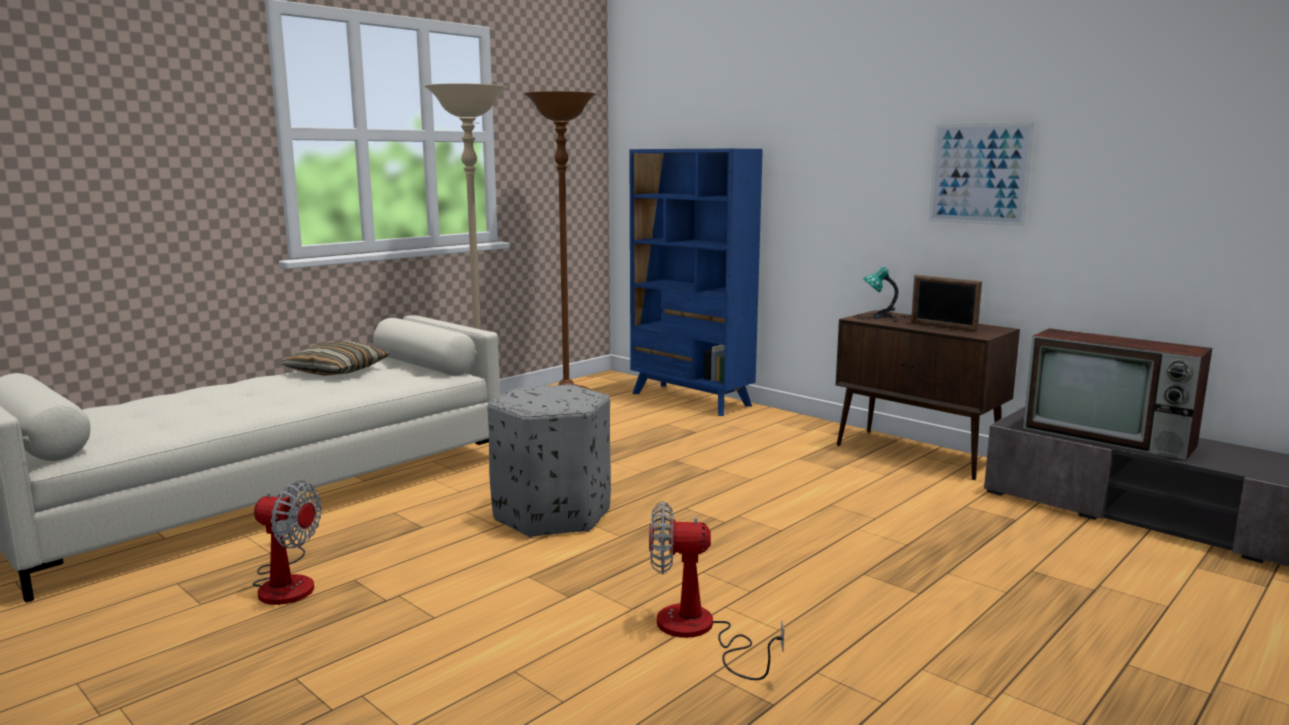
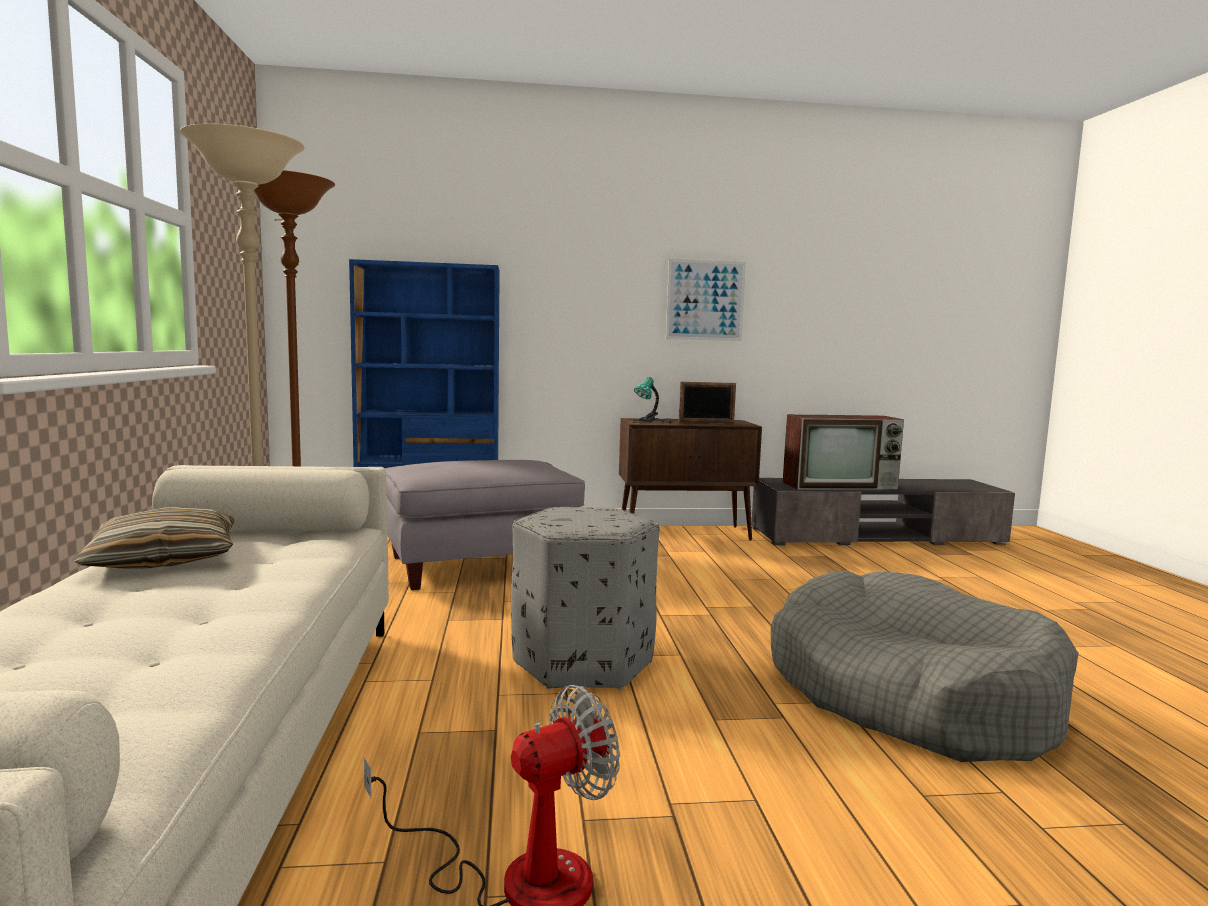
camera: 50 degrees left, 5 degrees down
fan [649,501,784,680] -> grey dog bed [771,570,1079,762]
none -> grey ottoman [385,460,585,590]

